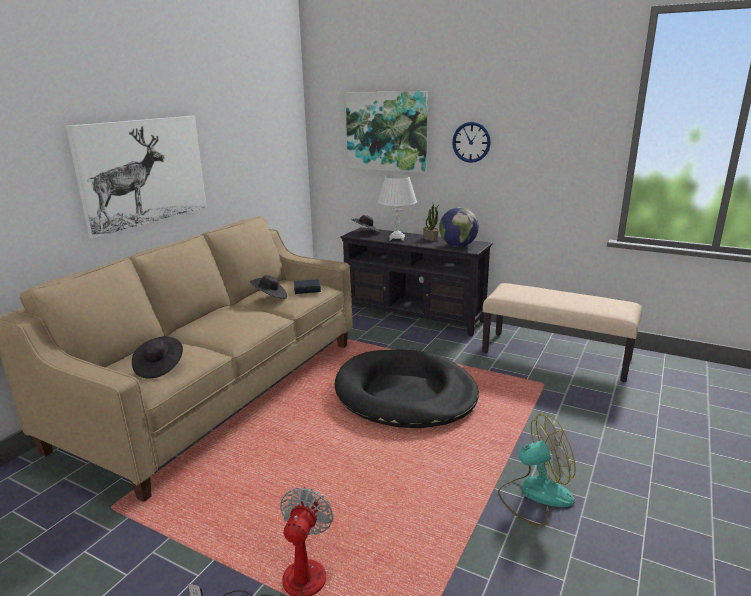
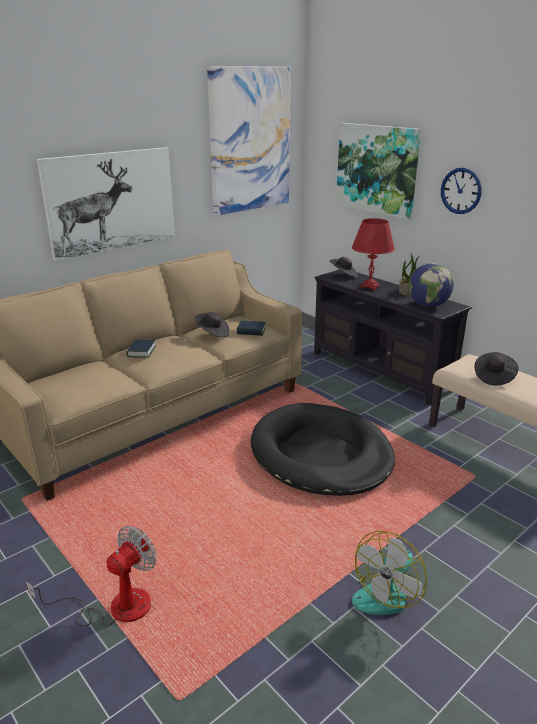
camera: 20 degrees right, 5 degrees up
black hat [132,336,183,378] -> black hat moved to [475,352,519,385]
white table lamp [378,175,417,241] -> red table lamp [352,218,395,291]
fan [498,414,576,526] -> fan turned 120 degrees clockwise [352,531,427,615]
none -> book [127,339,156,358]
none -> picture [207,66,291,216]

